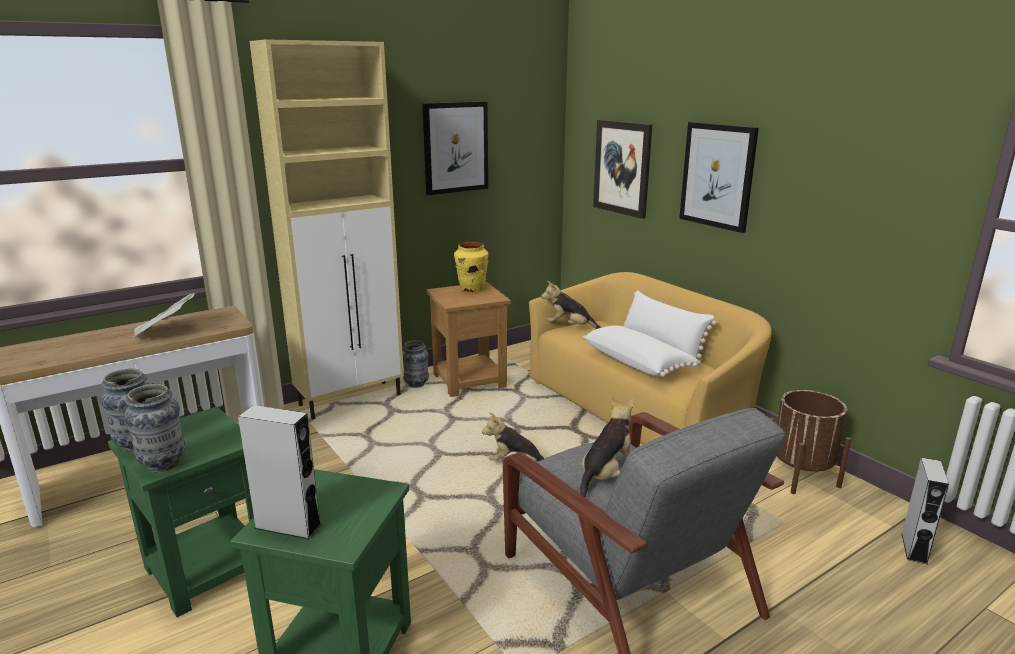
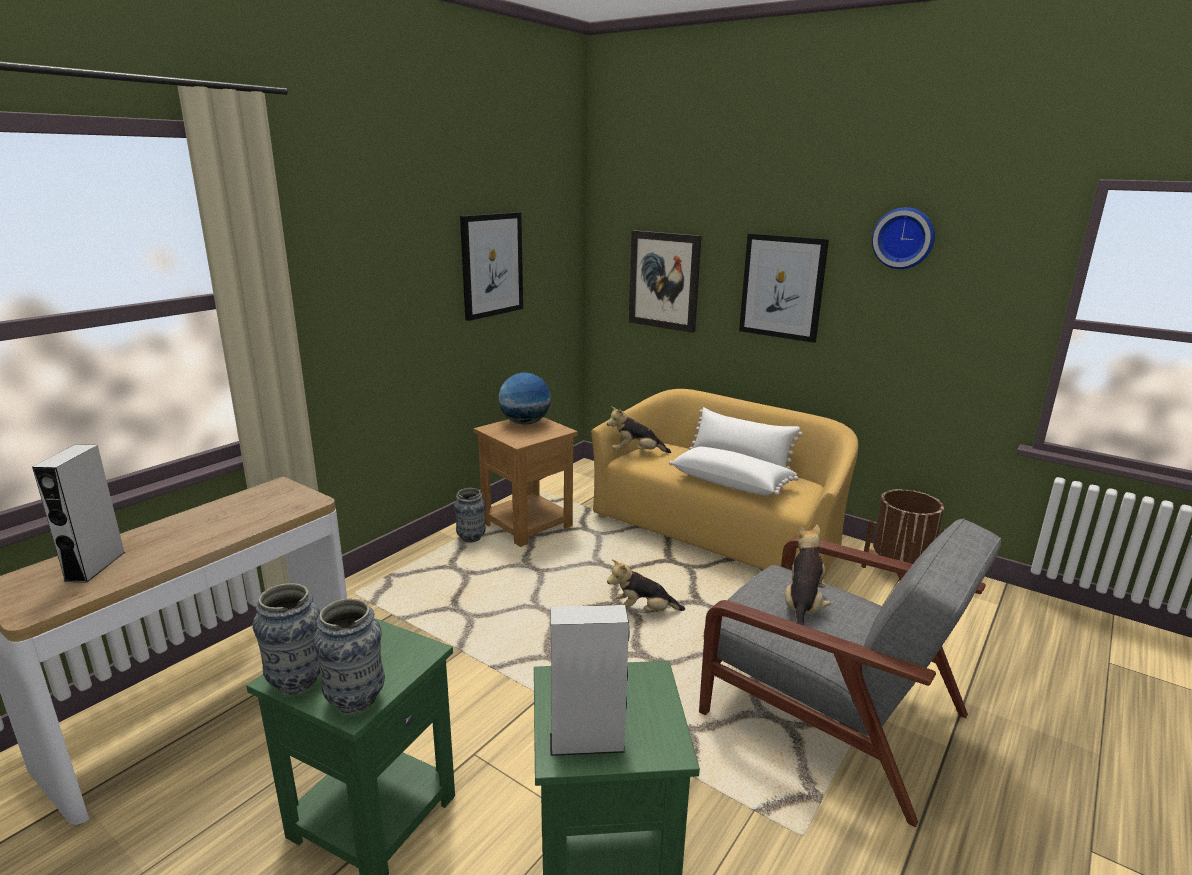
camera: 20 degrees left, 0 degrees up
newspaper [134,293,195,336] -> none
beige cabinet [250,39,404,420] -> none
yellow vase [454,242,489,293] -> globe [499,372,551,425]
grey speaker [901,458,949,565] -> grey speaker moved to [32,444,125,583]
none -> wall clock [872,207,935,269]

